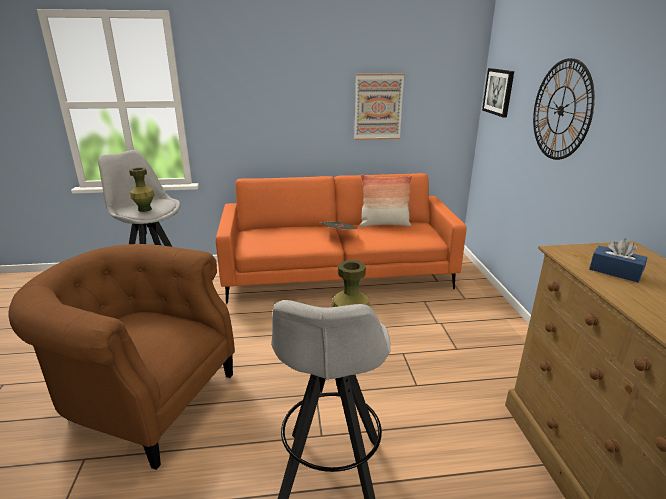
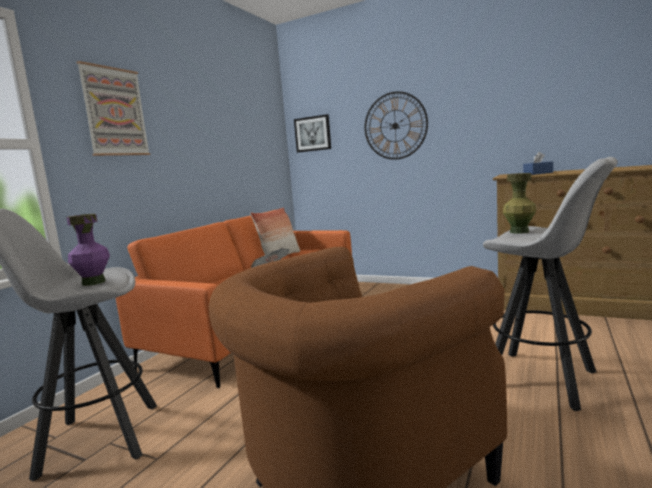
camera: 55 degrees left, 15 degrees down
green vase [129,167,154,212] -> purple vase [66,214,110,286]
picture [354,74,404,140] -> picture moved to [76,61,151,156]

